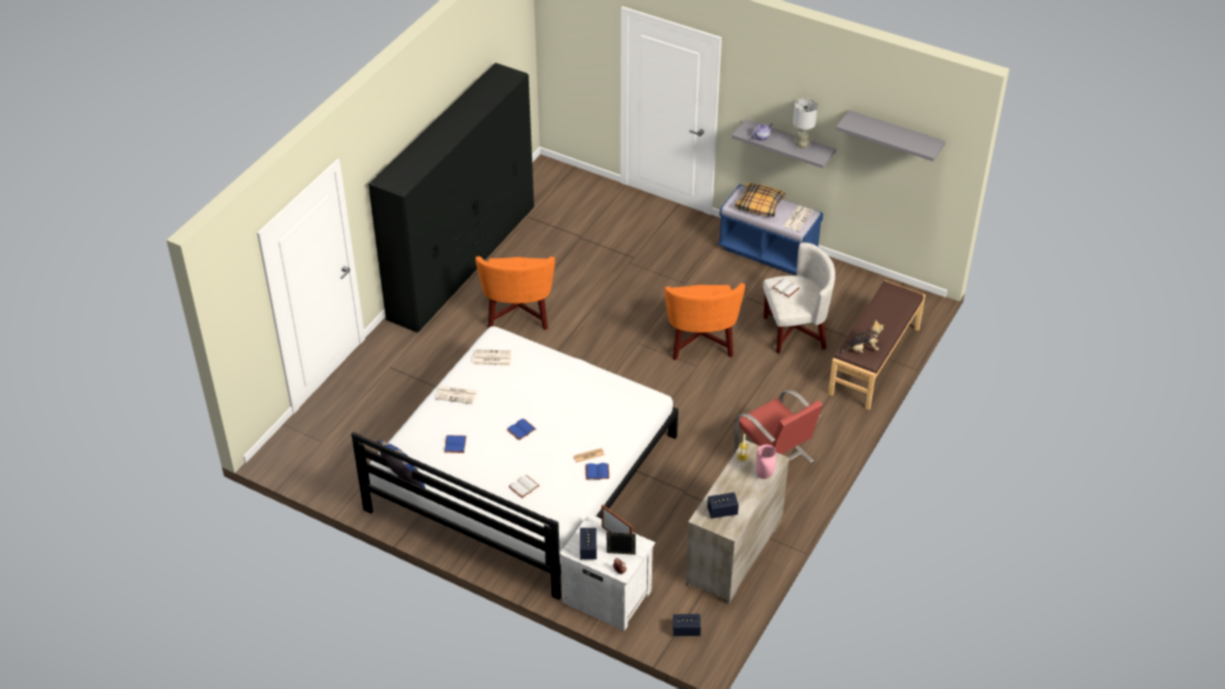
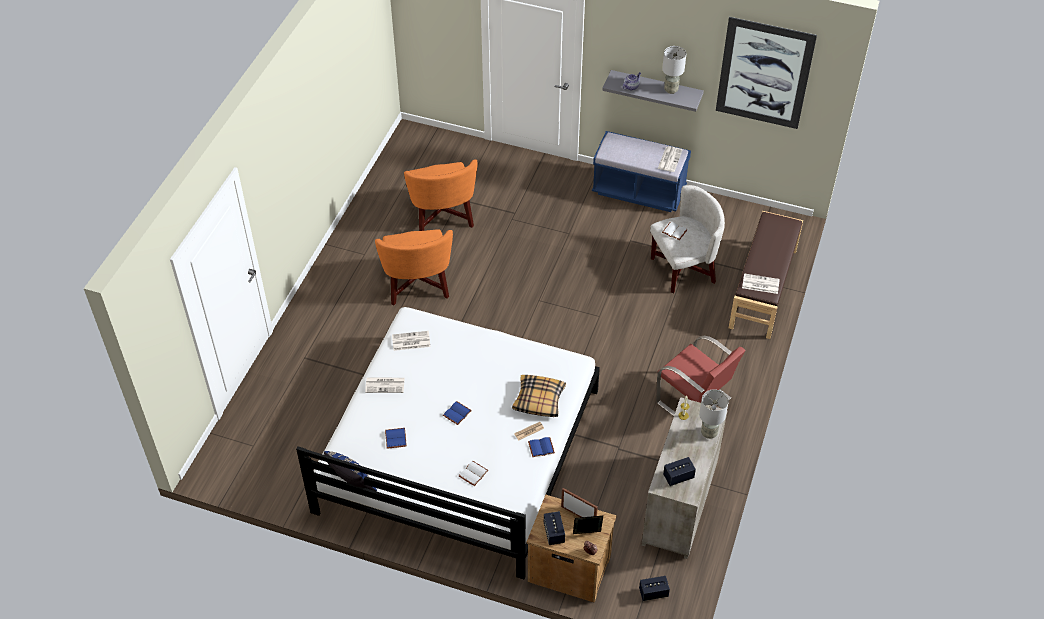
camera: 10 degrees left, 5 degrees up
black wardrobe [368,63,534,333] -> none
white nightstand [559,514,655,631] -> brown nightstand [526,495,617,603]
orange armchair [664,283,745,360] -> orange armchair moved to [404,159,478,231]
pillow [735,183,786,217] -> pillow moved to [512,375,566,417]
pink vase [756,445,776,479] -> grey table lamp [699,389,729,439]
grey shelf [836,110,946,161] -> picture [716,17,817,129]
plush toy [840,320,884,354] -> newspaper [742,273,780,294]

